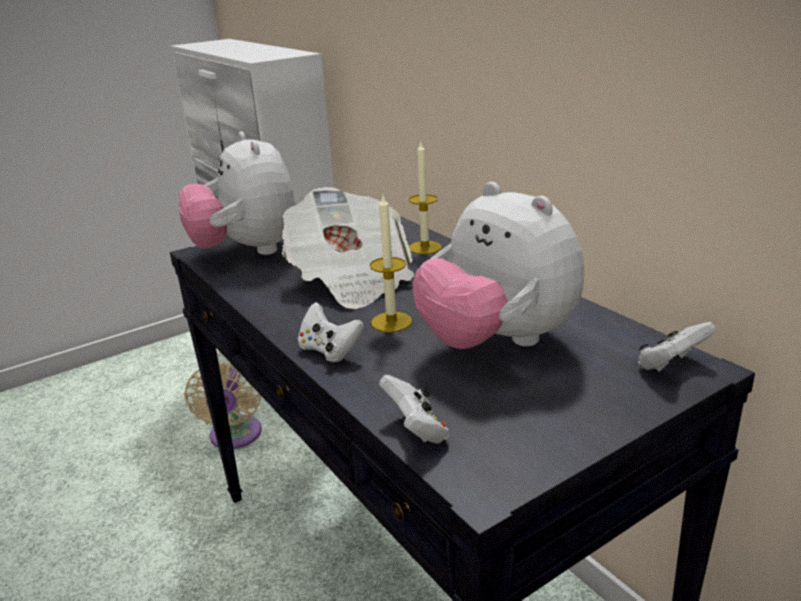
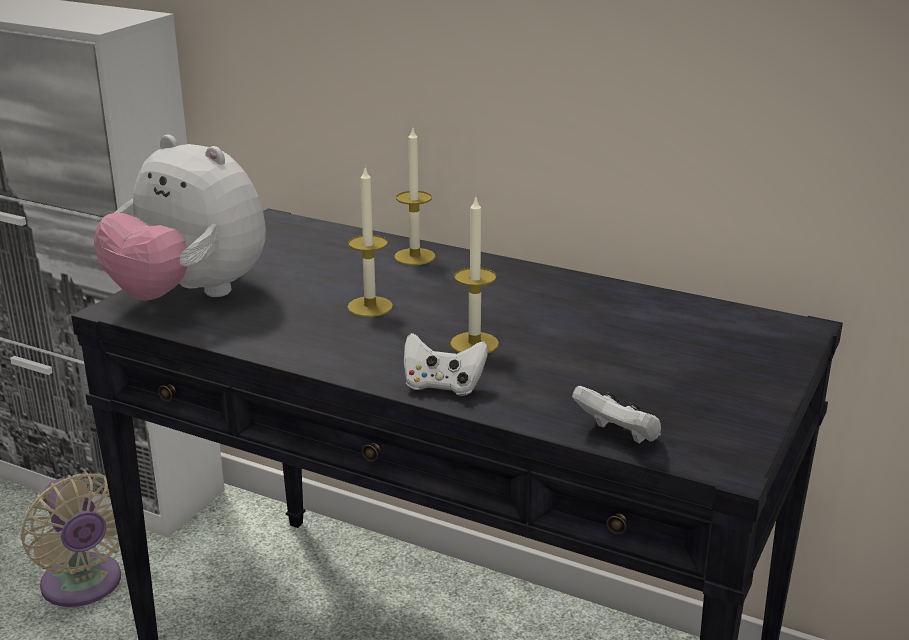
camera: 30 degrees left, 0 degrees up
newspaper [282,187,414,309] -> candle [347,166,393,317]
plush toy [413,182,584,349] -> none
white game controller [638,322,716,372] -> none

